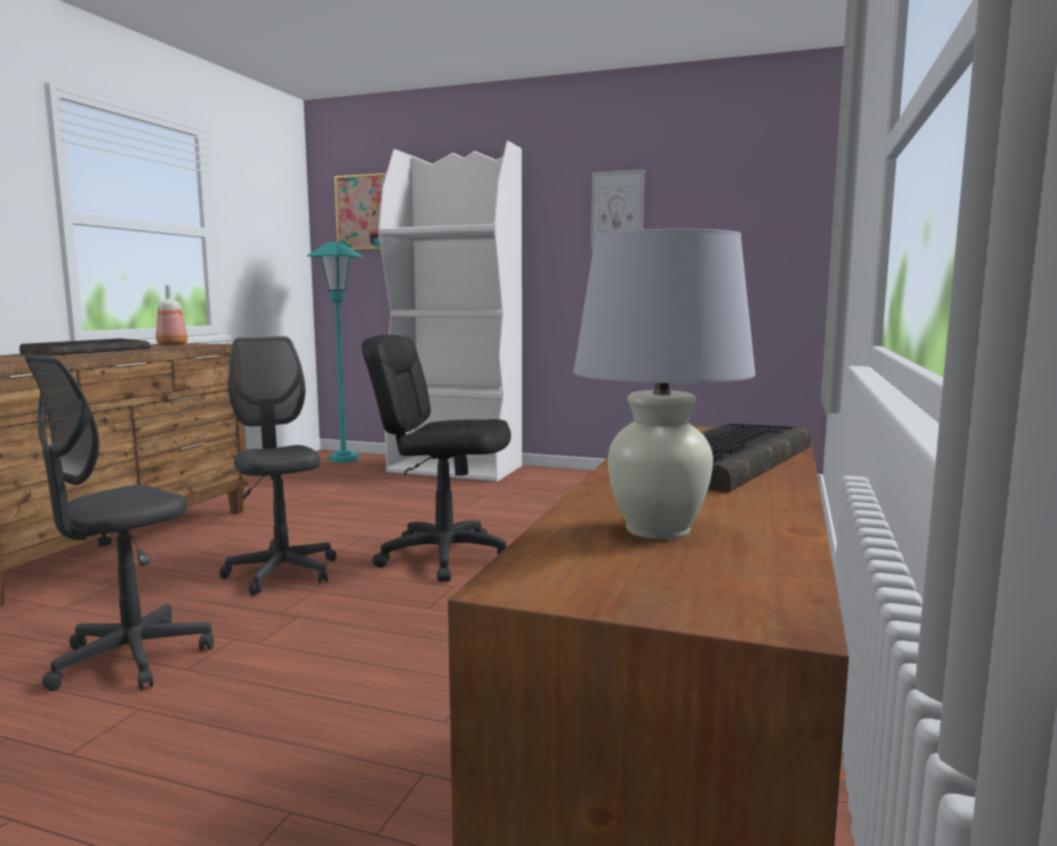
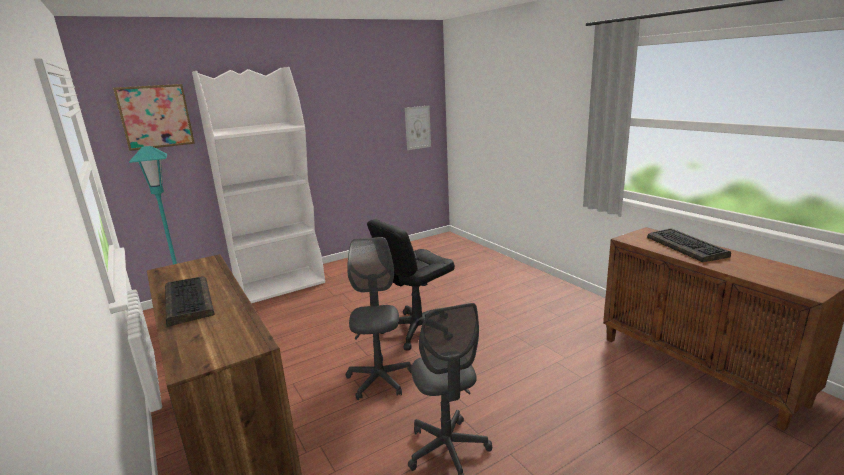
camera: 50 degrees left, 10 degrees up
bottle [156,285,188,346] -> none
grey office chair [219,336,337,596] -> grey office chair turned 75 degrees clockwise [346,237,412,400]
white table lamp [574,229,756,539] -> none
picture [591,169,644,250] -> picture moved to [405,105,431,150]

